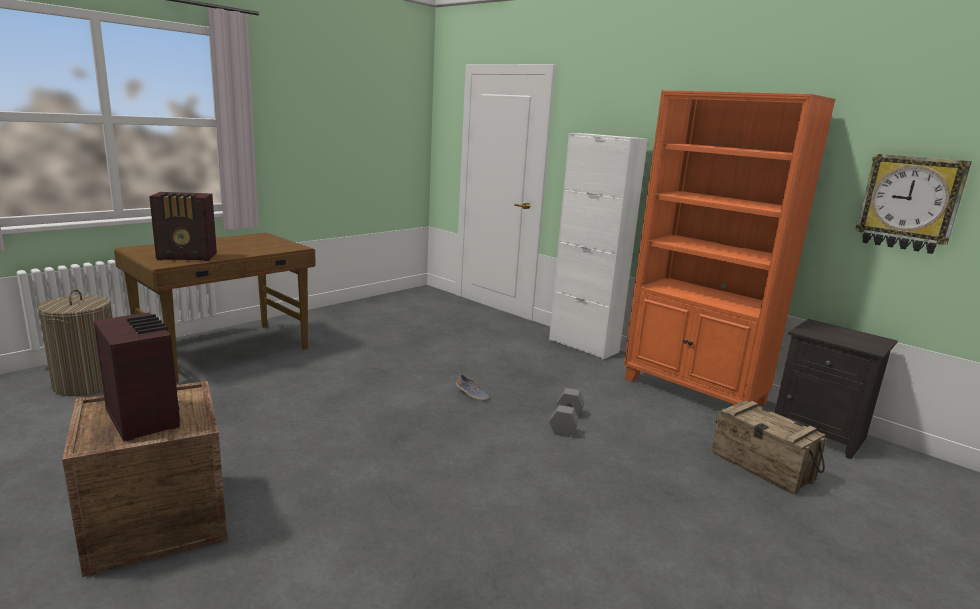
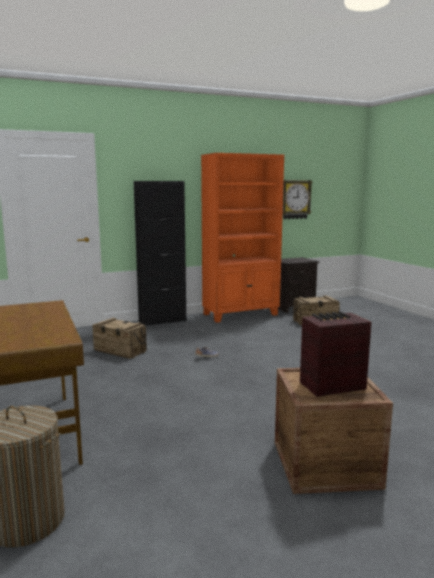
camera: 65 degrees left, 5 degrees down
radio [149,192,217,261] -> none
white cabinet [549,133,648,359] -> black cabinet [134,181,186,326]
grey dumbbell [549,388,584,437] -> none
none -> crate [92,318,147,359]

